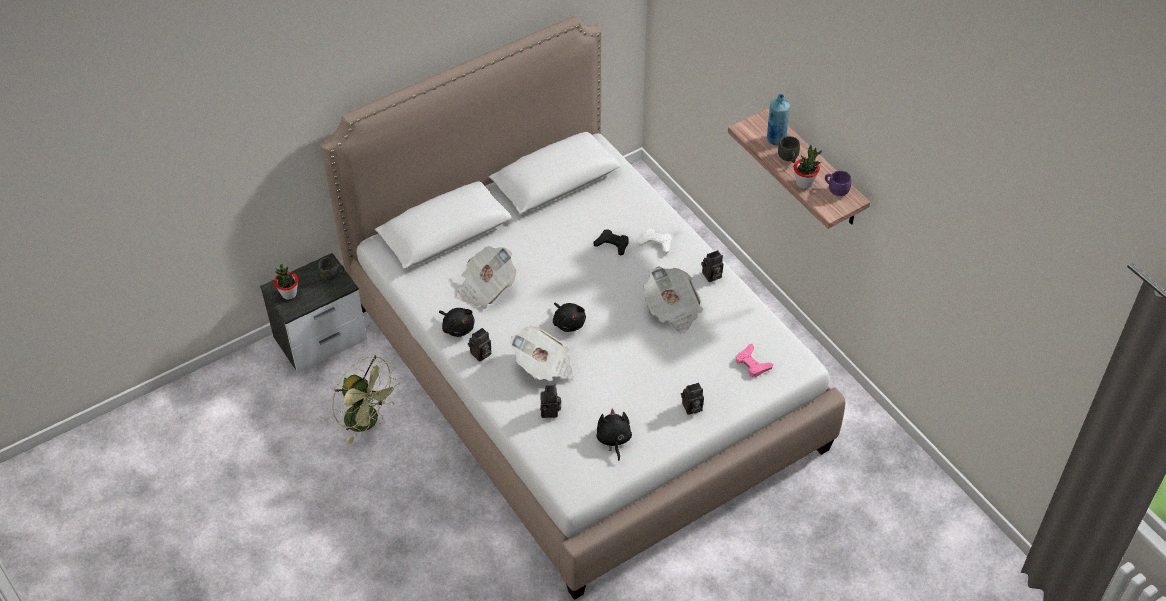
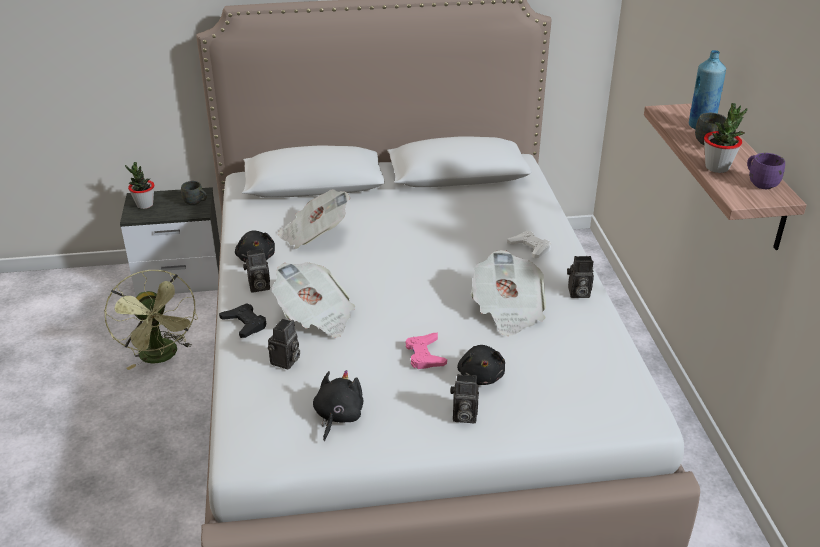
camera: 25 degrees right, 15 degrees down
black plush toy [553,302,586,332] -> black plush toy moved to [457,345,505,385]
black game controller [594,230,629,255] -> black game controller moved to [219,303,266,338]
pink game controller [736,344,773,377] -> pink game controller moved to [406,333,447,369]

